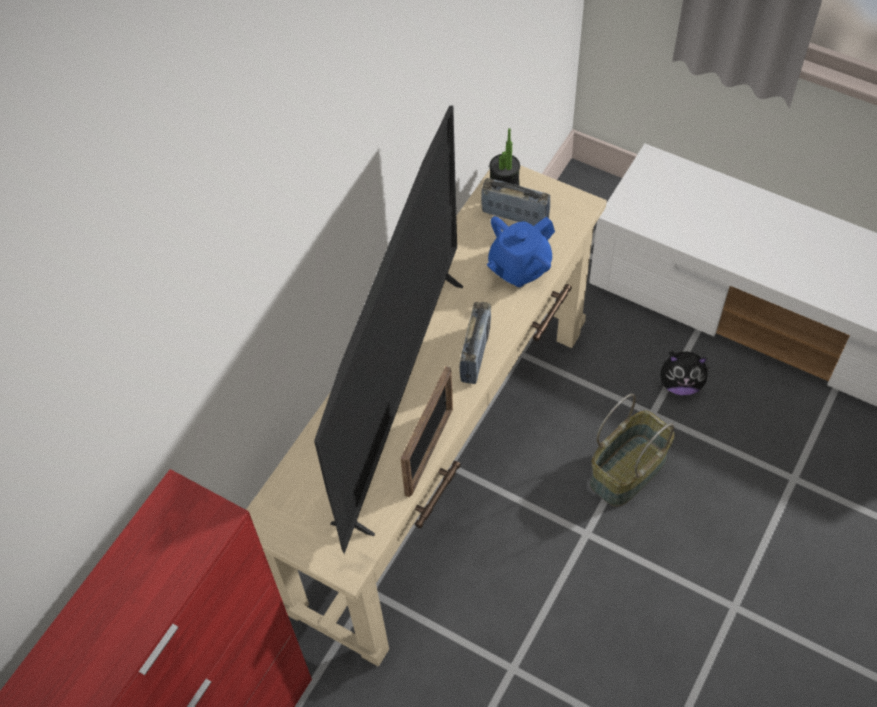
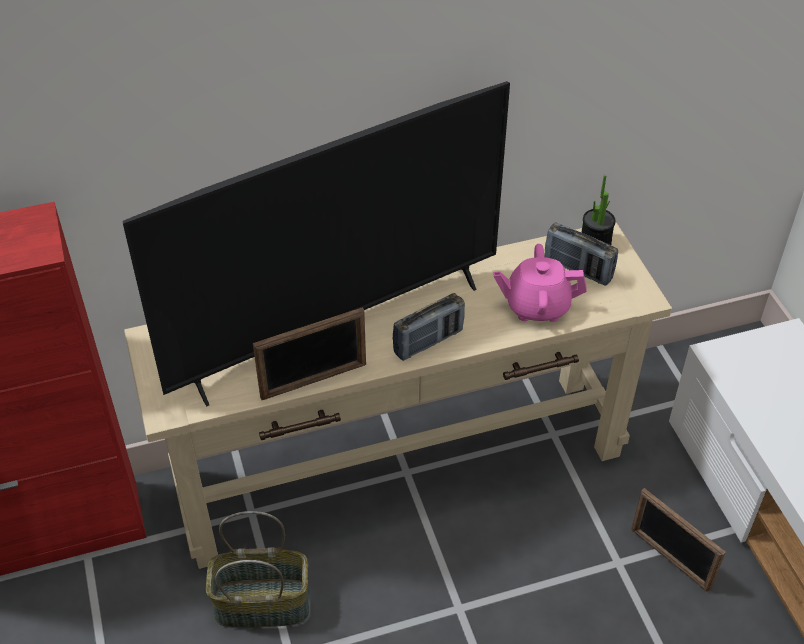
camera: 40 degrees right, 10 degrees down
radio [481,178,550,226] -> radio turned 150 degrees clockwise [544,222,618,286]
blue teapot [487,216,555,287] -> pink teapot [493,244,587,322]
basket [590,394,675,507] -> basket moved to [206,511,309,628]
plush toy [660,351,709,395] -> picture frame [631,488,726,592]

